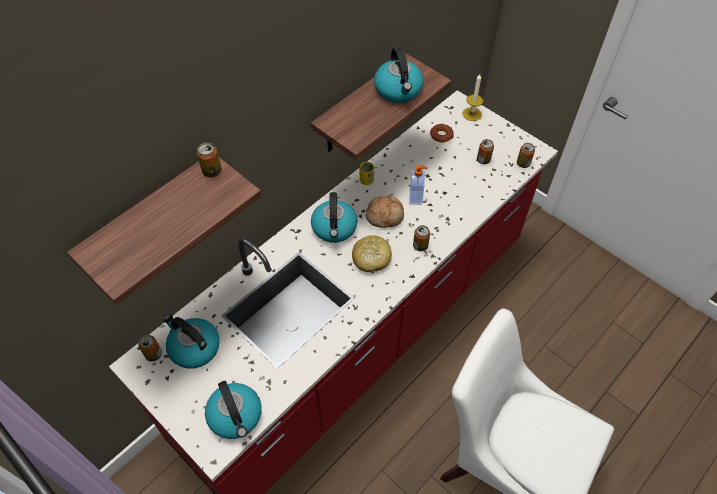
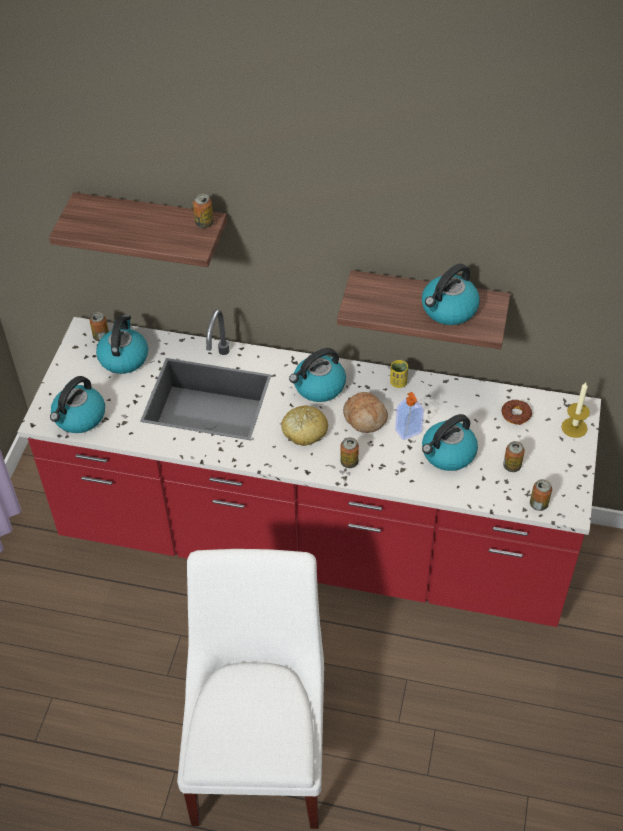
camera: 60 degrees right, 5 degrees down
none -> kettle [422,414,478,471]

